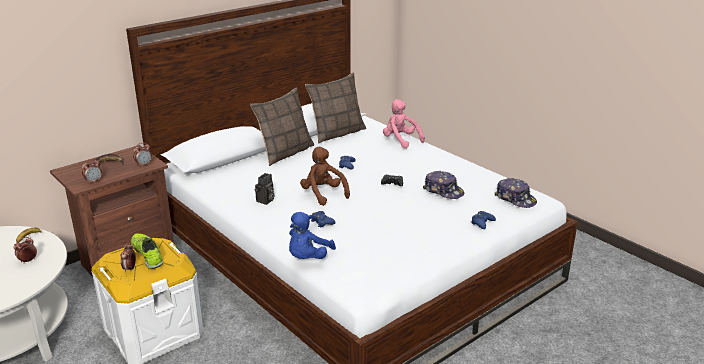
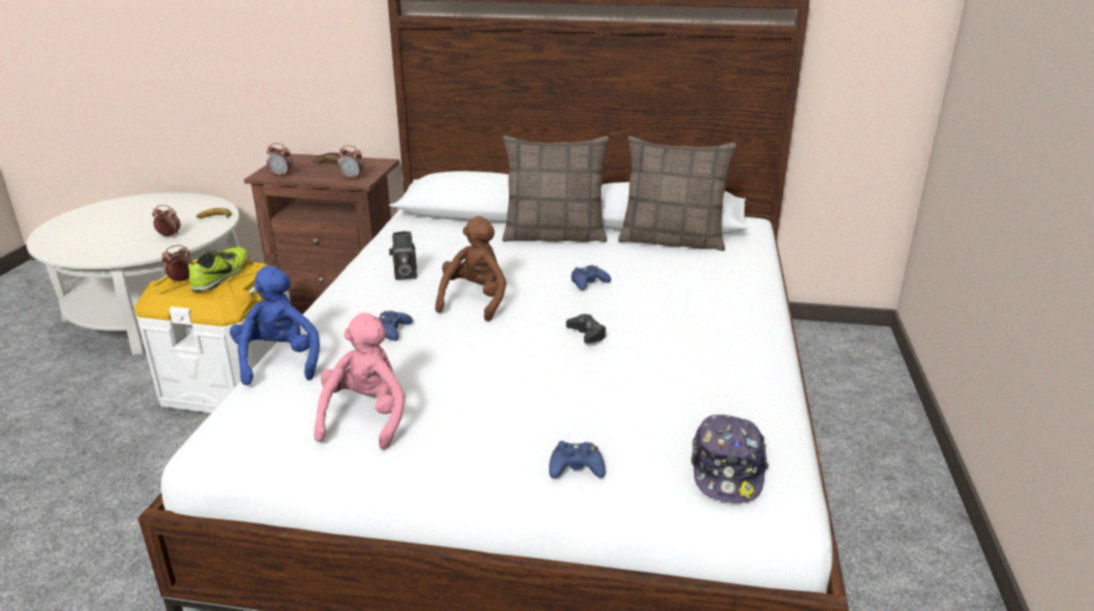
camera: 50 degrees right, 0 degrees up
blue plush toy [289,212,336,259] -> blue plush toy turned 90 degrees clockwise [230,266,320,385]
pink plush toy [383,99,425,149] -> pink plush toy moved to [314,313,405,450]
cap [423,171,464,199] -> none

